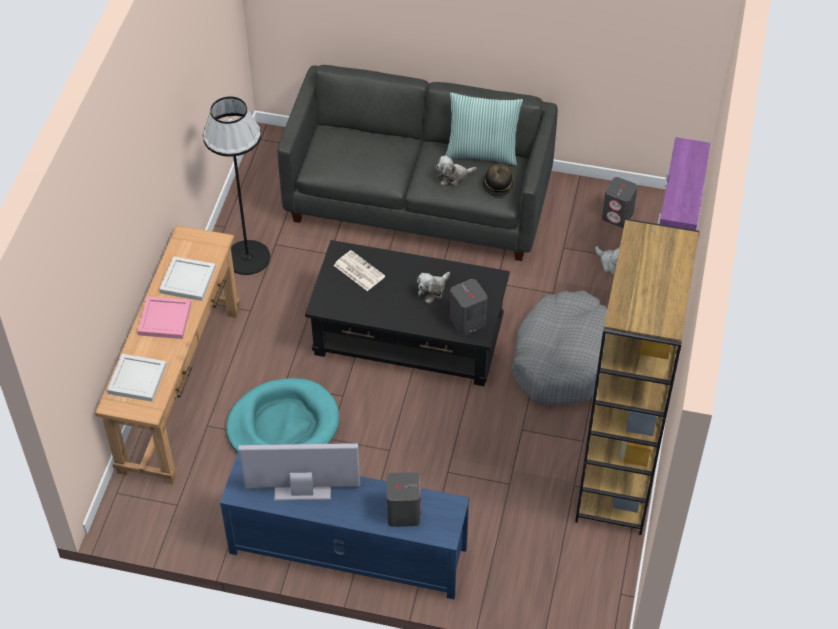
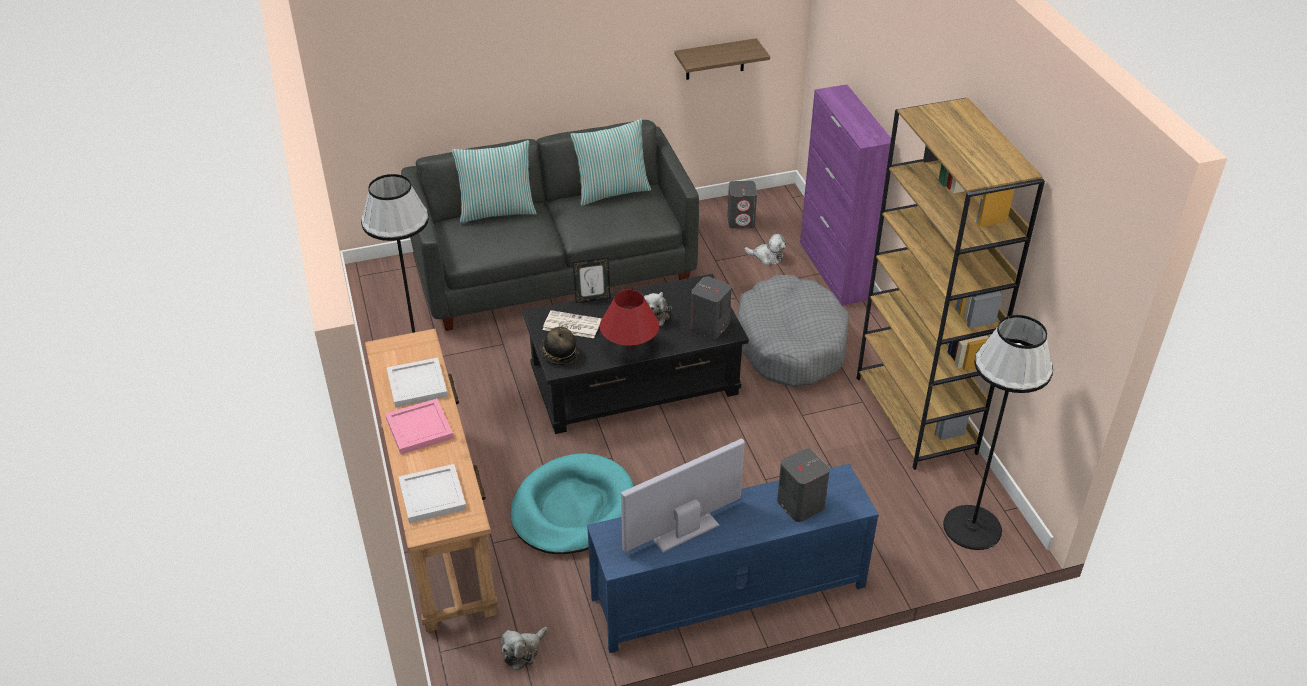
camera: 30 degrees left, 10 degrees down
plush toy [436,155,477,186] -> plush toy moved to [501,627,548,671]
hat [482,163,515,196] -> hat moved to [540,327,579,365]
none -> pillow [452,140,537,223]
none -> picture frame [573,258,611,303]
none -> red table lamp [600,290,659,350]
none -> shelf [675,38,770,80]
none -> black floor lamp [943,315,1053,550]

